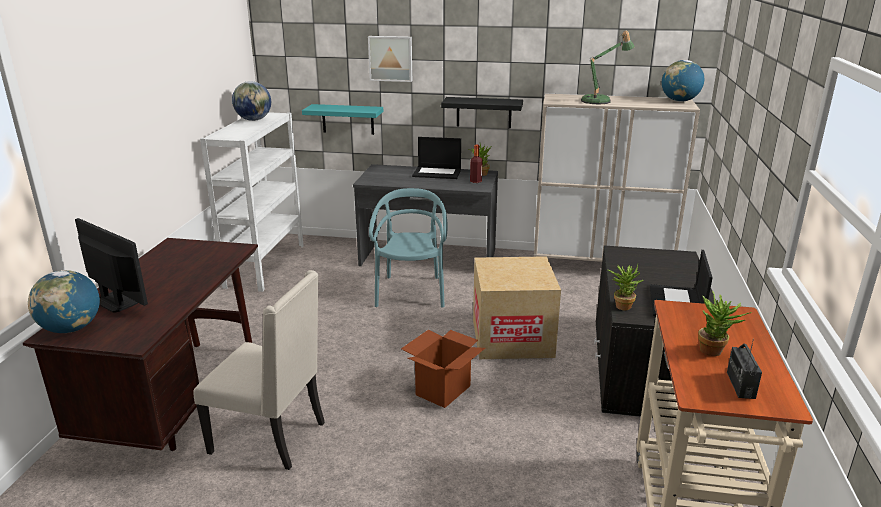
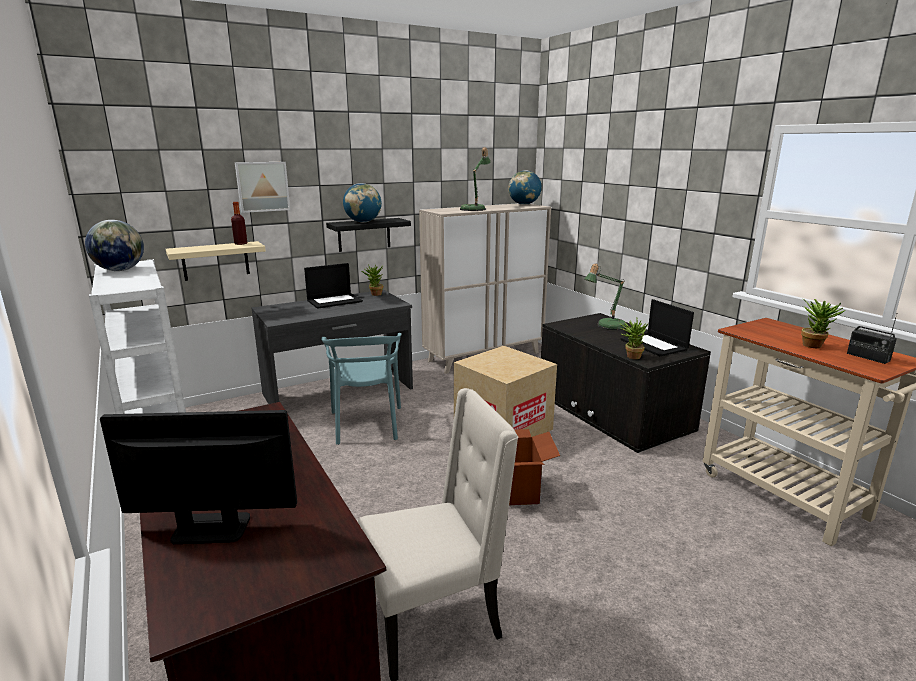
camera: 40 degrees left, 5 degrees down
globe [28,270,100,333] -> globe moved to [343,183,382,222]
turquoise shelf [302,104,383,135] -> beige shelf [166,241,266,281]
turquoise chair [369,188,447,308] -> turquoise chair turned 150 degrees counterclockwise [321,333,401,445]
bottle [470,145,483,183] -> bottle moved to [231,202,247,245]
none -> table lamp [584,263,627,330]

